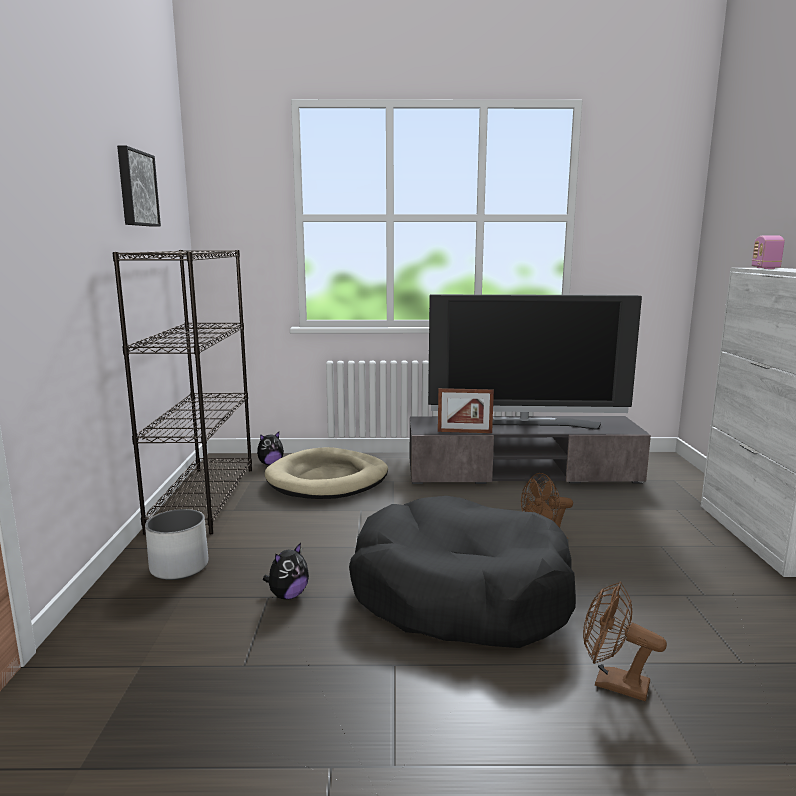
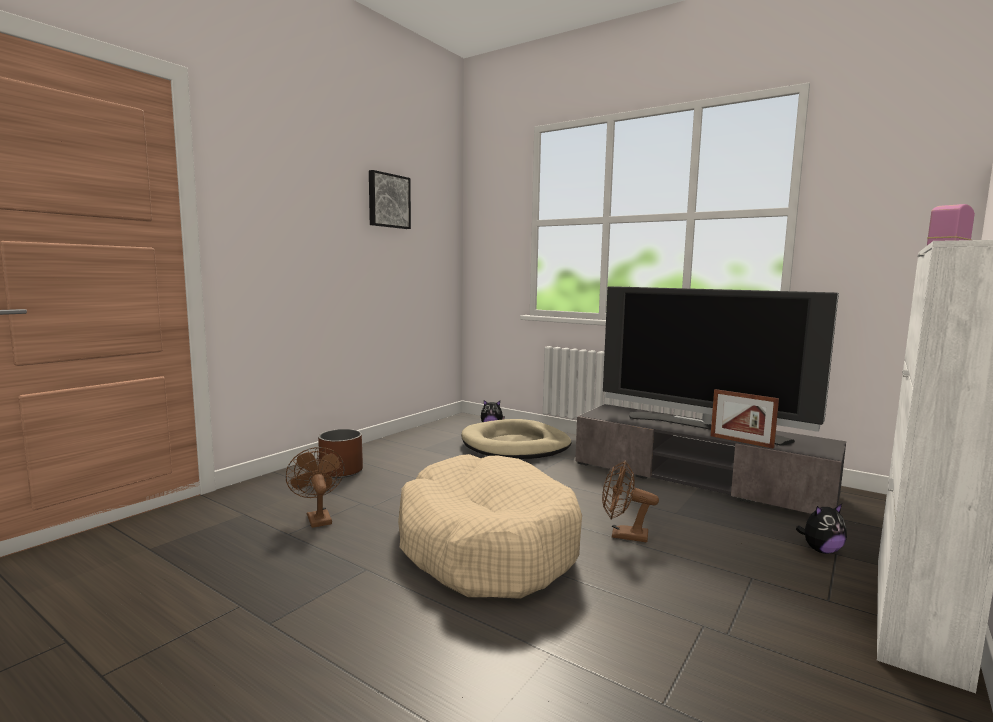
camera: 35 degrees right, 5 degrees down
black bookcase [112,250,252,535] -> none
white planter [145,509,208,580] -> brown planter [318,429,363,478]
plush toy [263,543,309,600] -> plush toy moved to [796,504,847,554]
black dog bed [349,496,576,648] -> beige dog bed [398,454,582,599]
picture frame [438,388,494,433] -> picture frame moved to [711,389,779,449]
brown fan [583,581,667,701] -> brown fan moved to [285,447,345,528]

